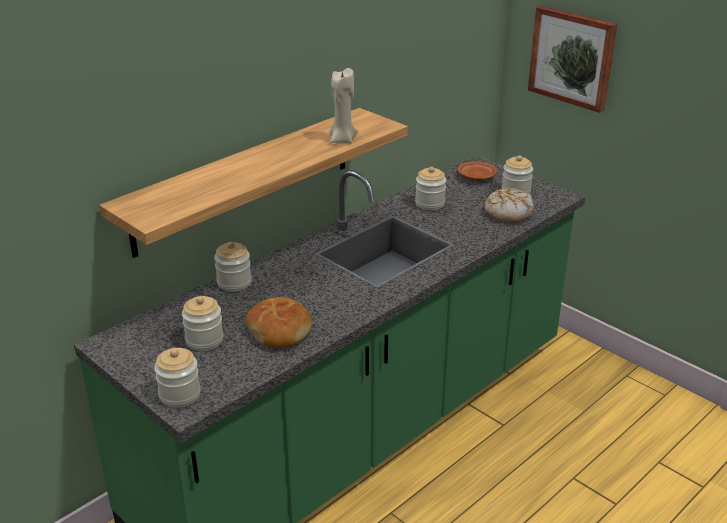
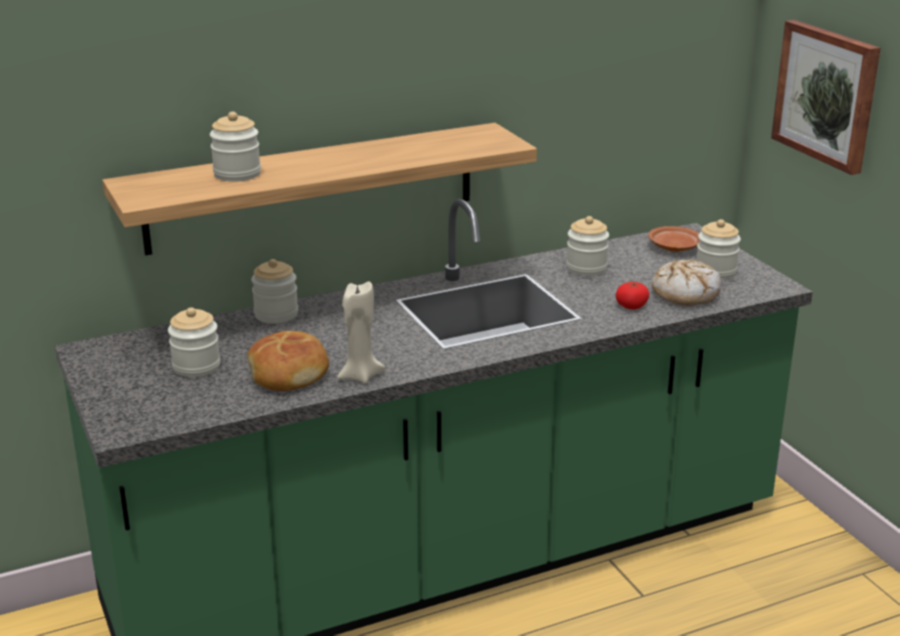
camera: 20 degrees right, 5 degrees down
jar [154,348,200,407] -> jar moved to [210,112,261,182]
beige candle [330,68,358,144] -> beige candle moved to [337,281,385,384]
none -> tomato [616,282,649,309]

